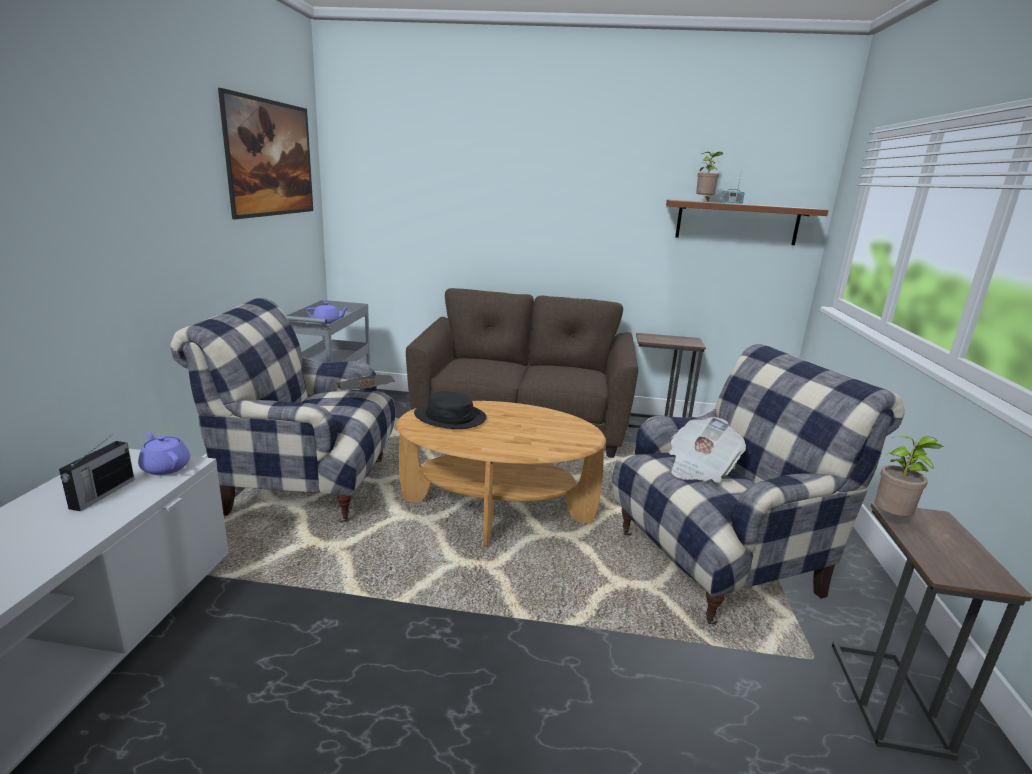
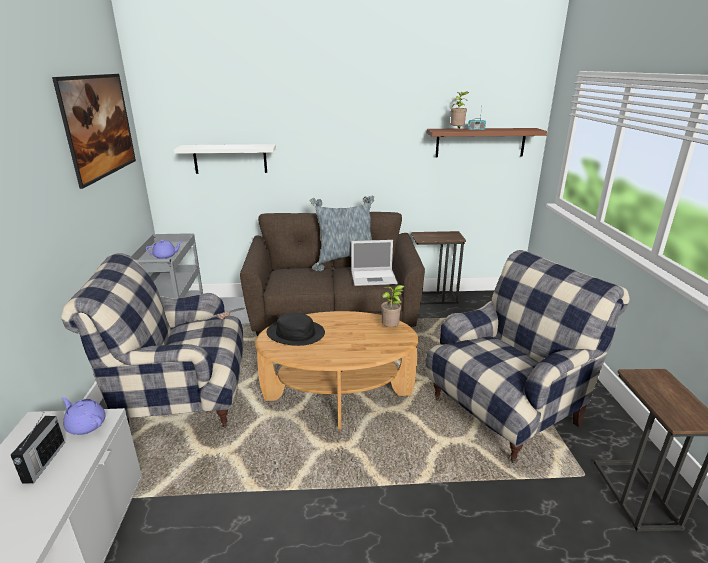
camera: 10 degrees left, 5 degrees up
newspaper [669,417,746,482] -> none
potted plant [875,436,944,517] -> potted plant moved to [381,285,405,327]
none -> white shelf [174,144,276,174]
none -> pillow [310,196,374,271]
none -> laptop [351,240,398,286]

